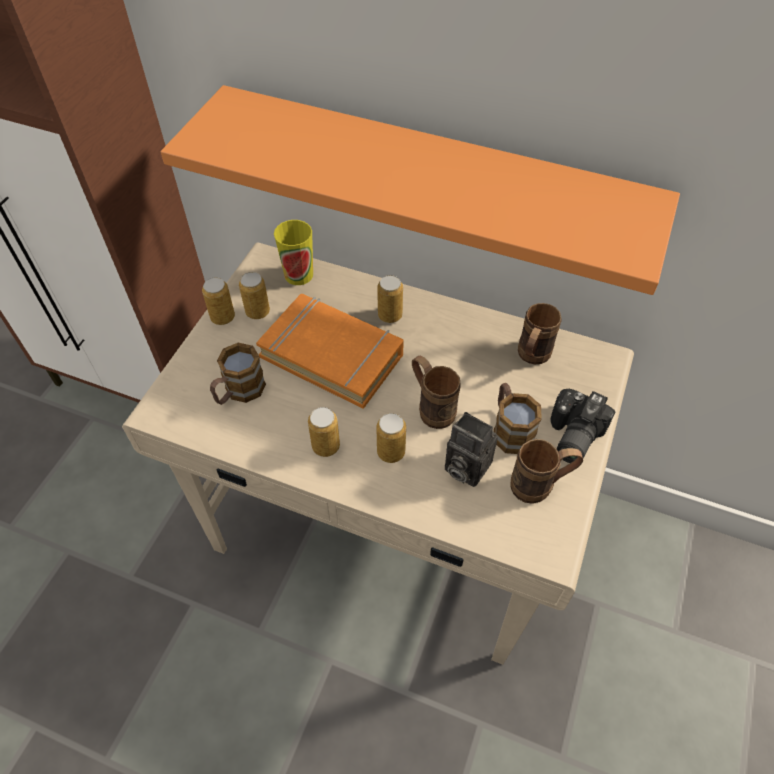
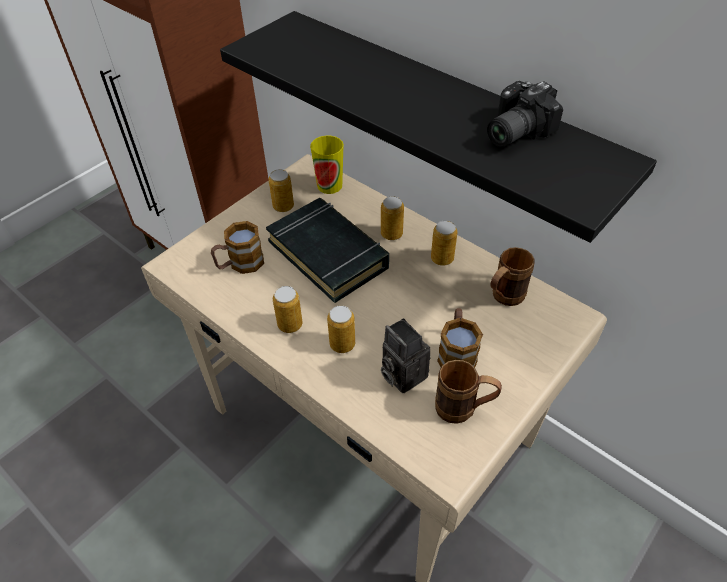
camera: 20 degrees right, 5 degrees down
orange shelf [161,85,680,295] -> black shelf [220,11,657,243]
can [202,277,235,325] -> can moved to [431,221,458,266]
orange book [256,294,404,409] -> black book [266,198,389,303]
brown mug [412,356,461,429] -> none
camera [550,389,615,463] -> camera moved to [487,81,563,147]

